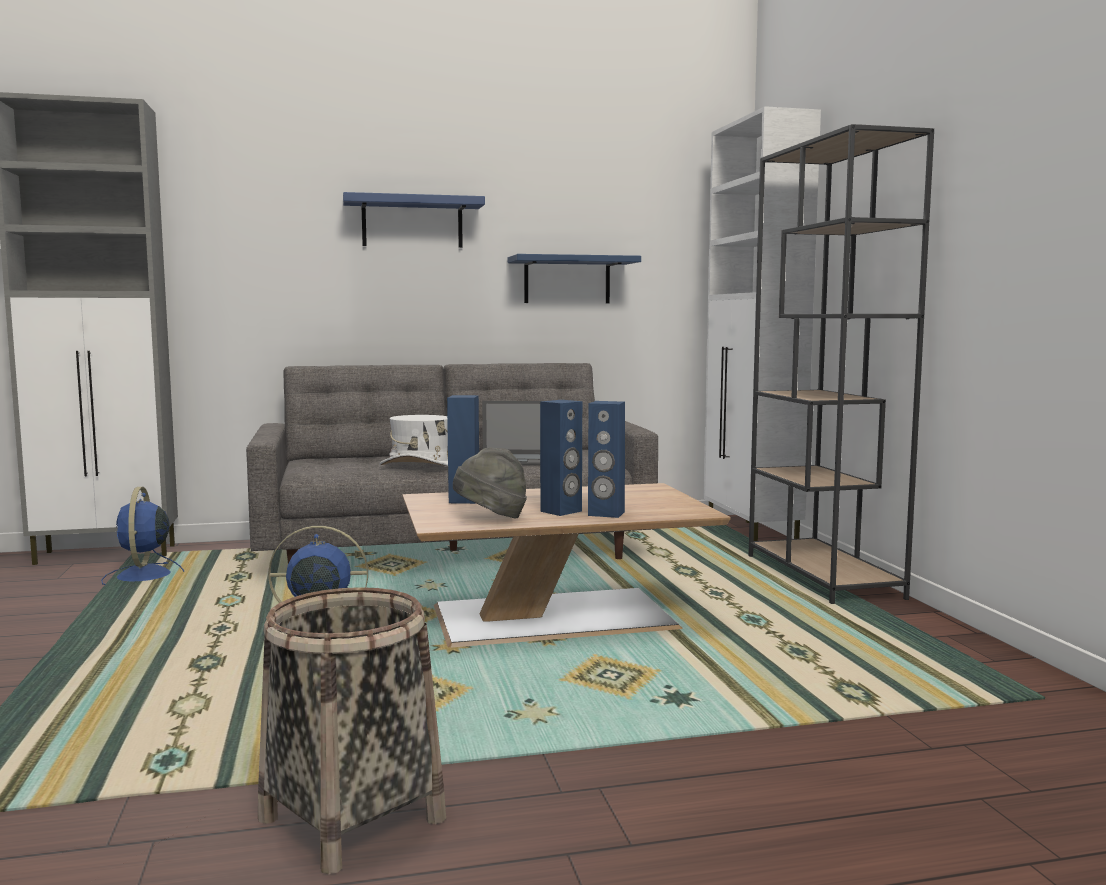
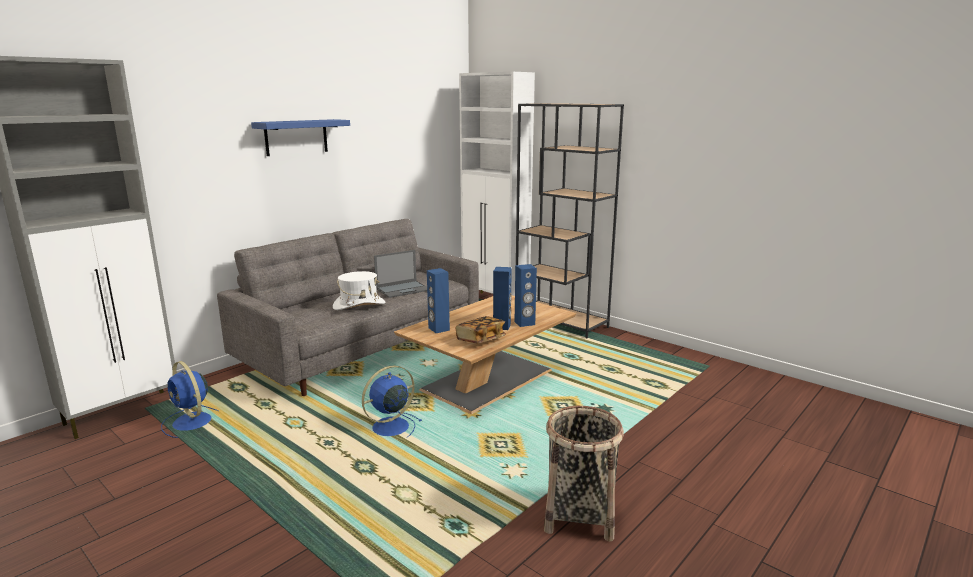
camera: 35 degrees left, 10 degrees up
grey hat [453,447,527,518] -> book [456,316,506,343]
blue shelf [508,254,641,303] -> none

